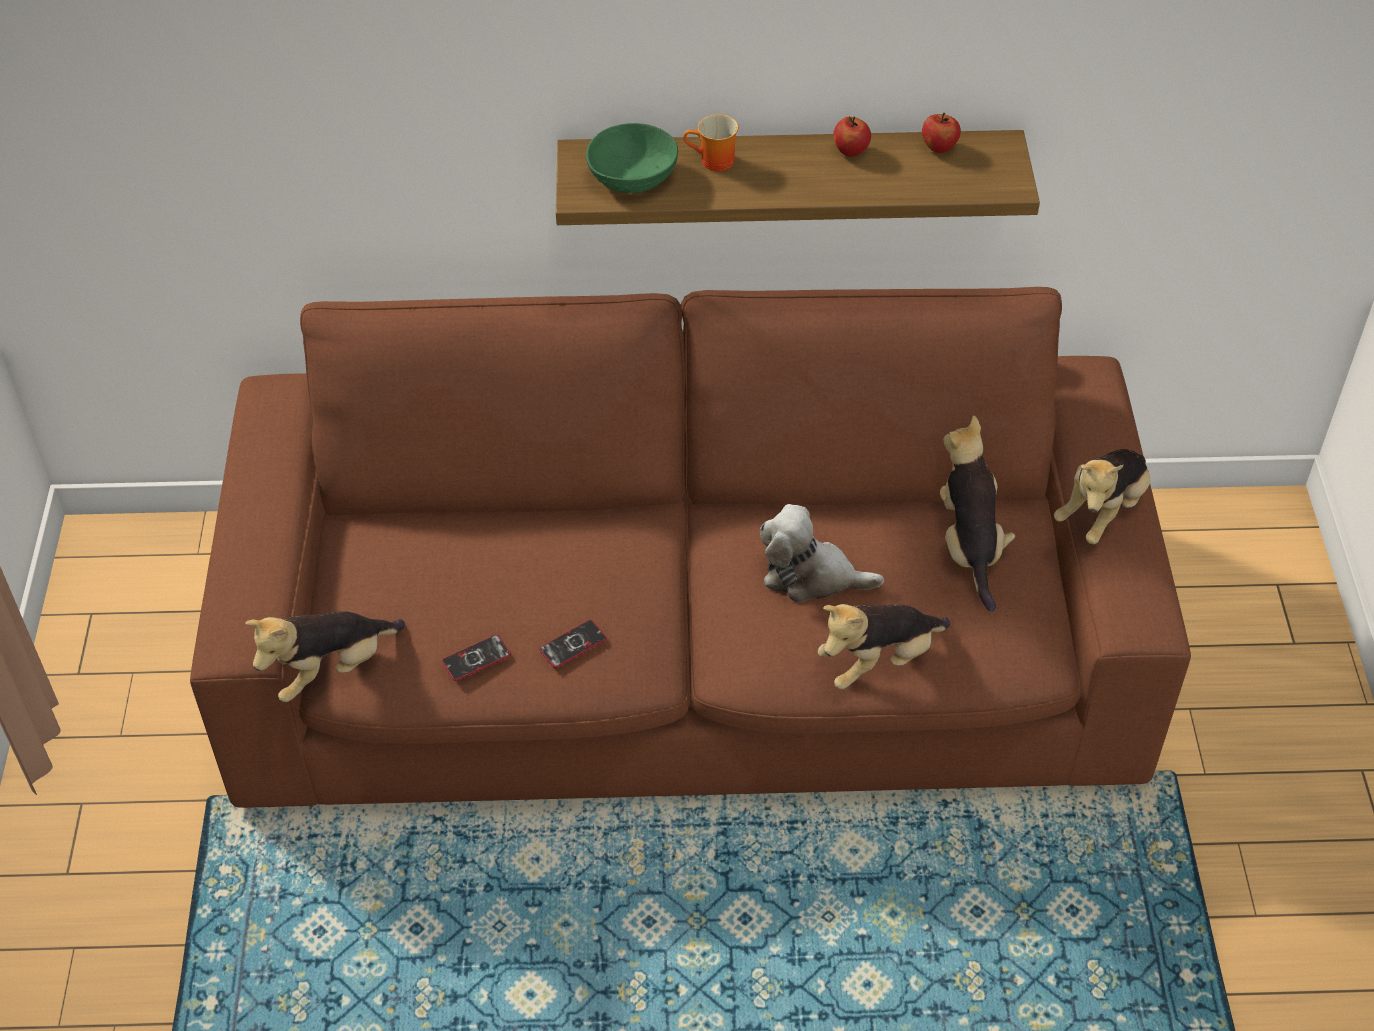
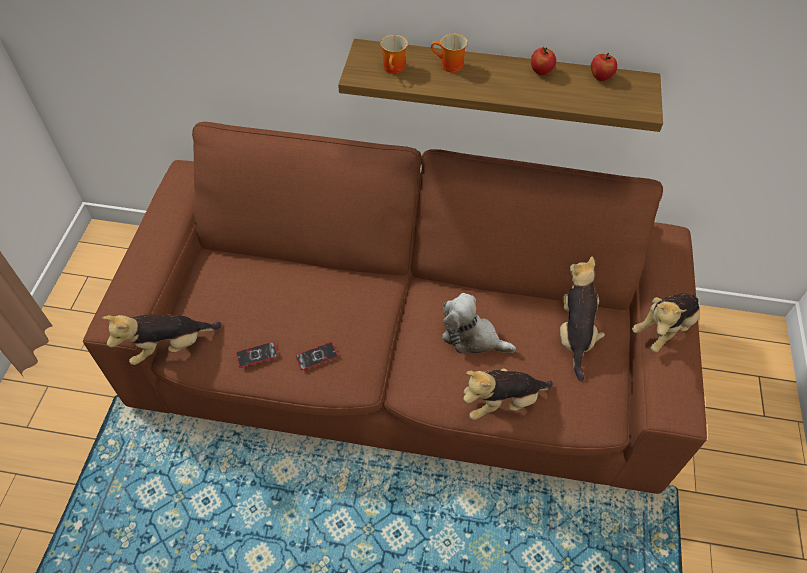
camera: 10 degrees right, 5 degrees up
green bowl [586,123,678,193] -> mug [380,35,408,74]

